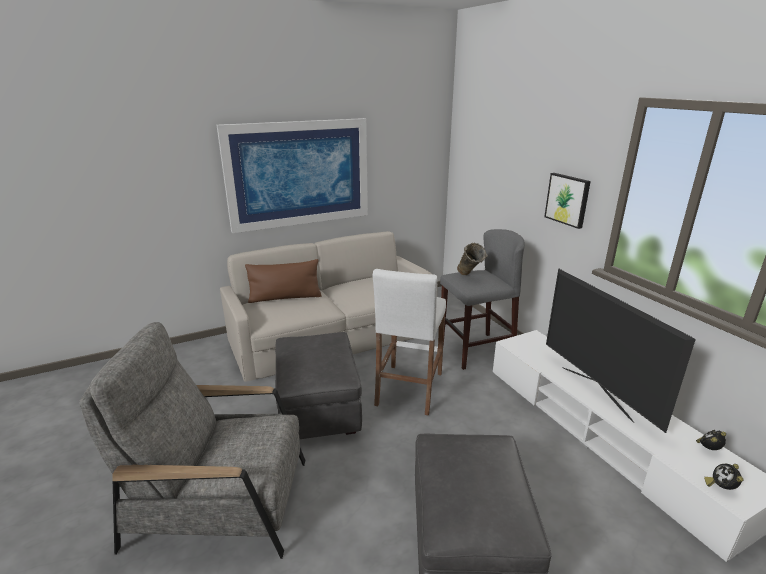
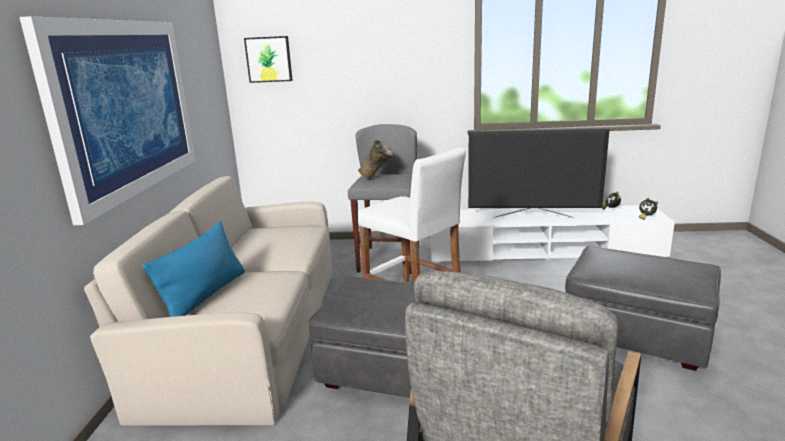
camera: 60 degrees left, 5 degrees down
brown pillow [245,259,322,303] -> blue pillow [142,221,245,317]
picture [544,173,591,229] -> picture moved to [244,36,293,83]

